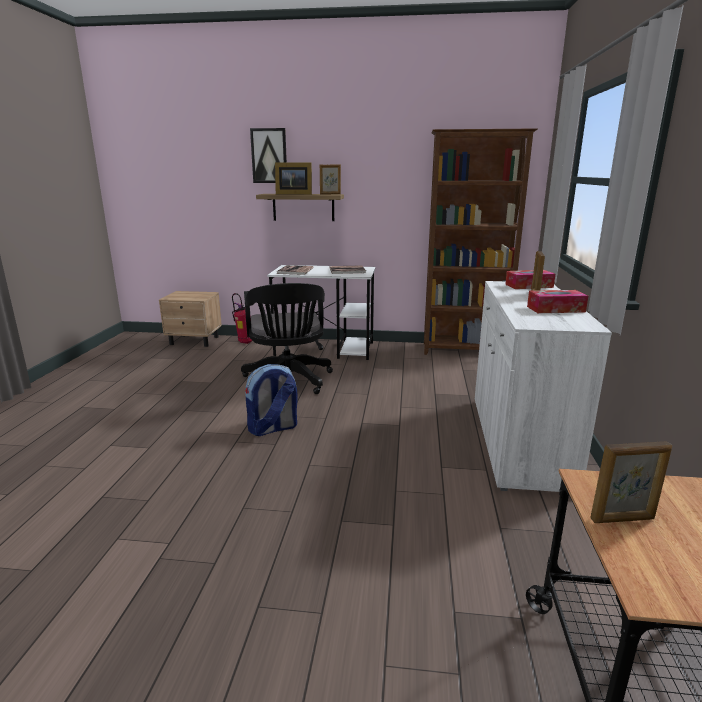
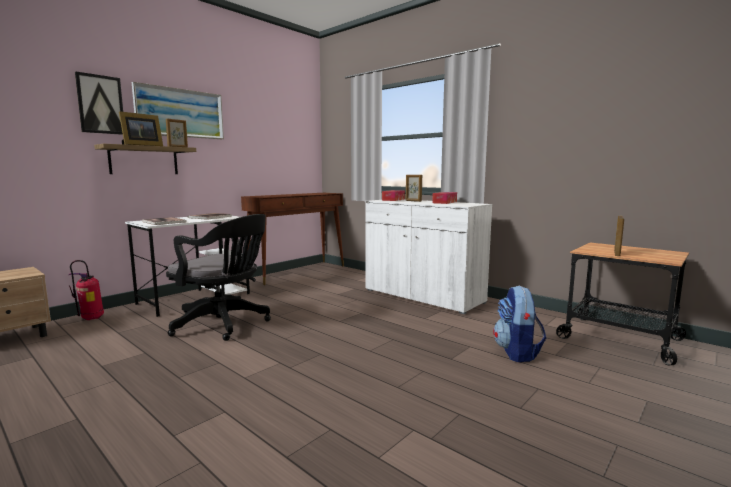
camera: 55 degrees left, 10 degrees down
backpack [245,364,298,436] -> backpack moved to [493,286,546,362]
brown bookcase [424,128,538,355] -> brown console table [241,193,344,285]
none -> picture [132,82,224,139]

